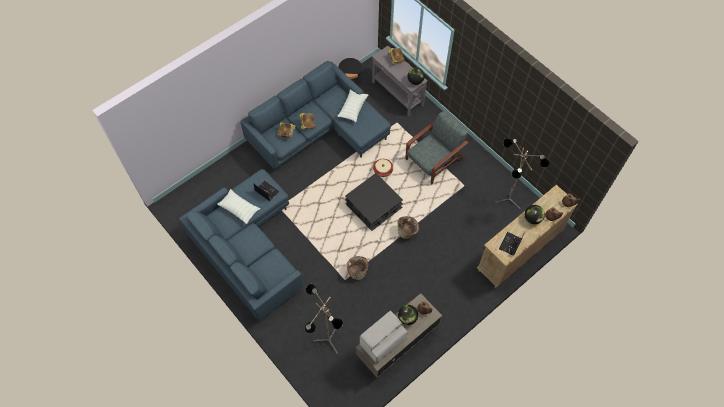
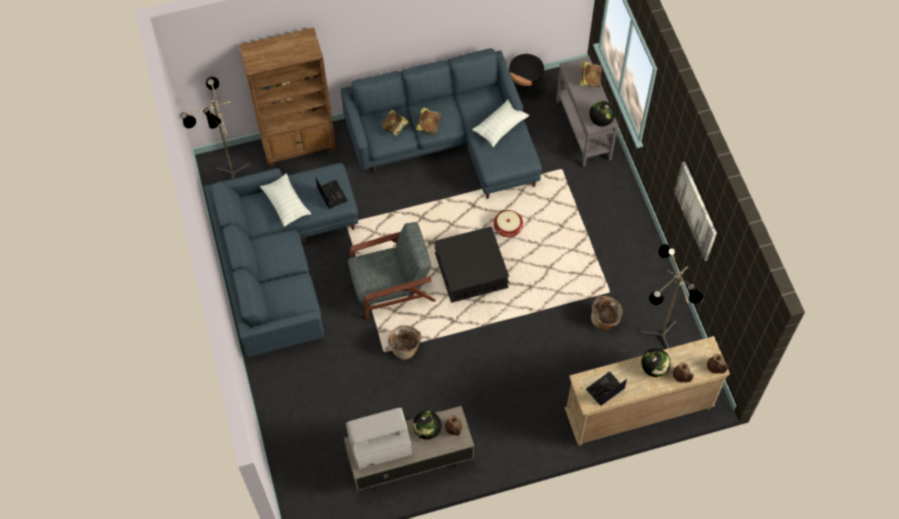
camera: 25 degrees right, 0 degrees up
floor lamp [305,284,343,354] -> floor lamp moved to [180,77,251,179]
basket [397,216,419,239] -> basket moved to [591,296,622,330]
grey armchair [405,111,468,184] -> grey armchair moved to [348,222,436,320]
none -> brown bookcase [239,27,336,167]
none -> picture [674,162,717,261]

